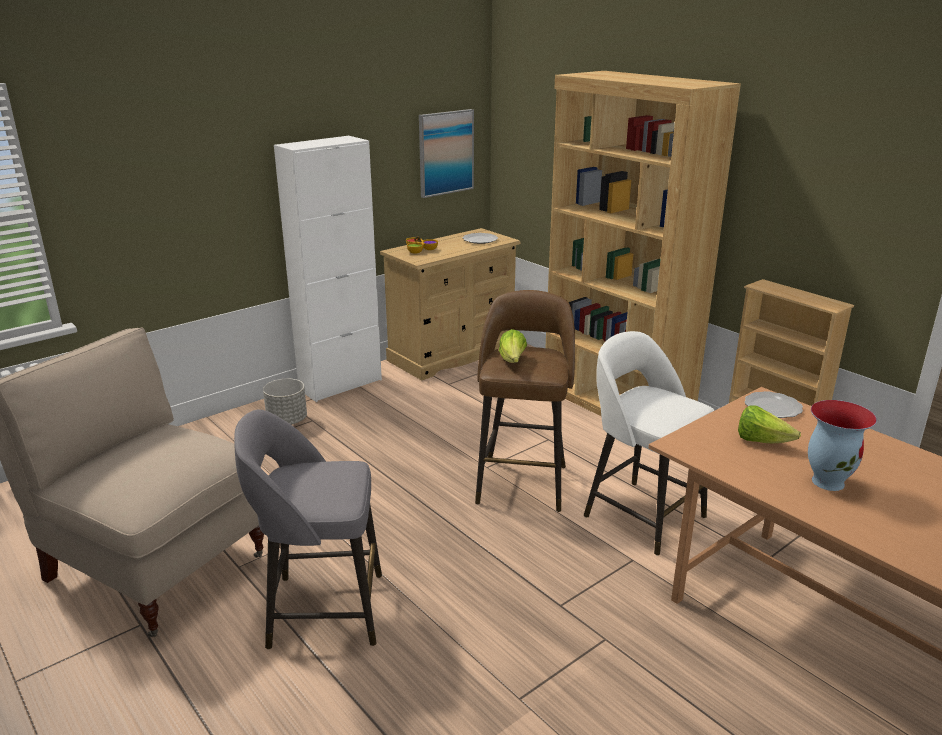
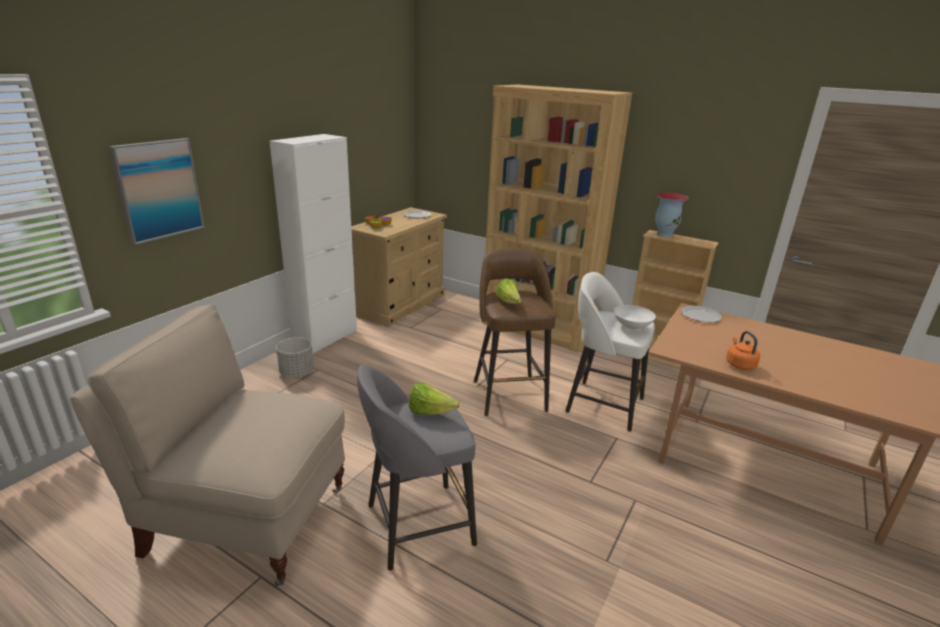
camera: 20 degrees left, 0 degrees up
picture [419,109,474,198] -> picture moved to [109,138,205,245]
lettuce [738,406,801,443] -> lettuce moved to [409,382,460,415]
vase [808,400,877,491] -> vase moved to [655,193,688,237]
none -> white bowl [614,305,656,330]
none -> orange kettle [726,331,760,370]

